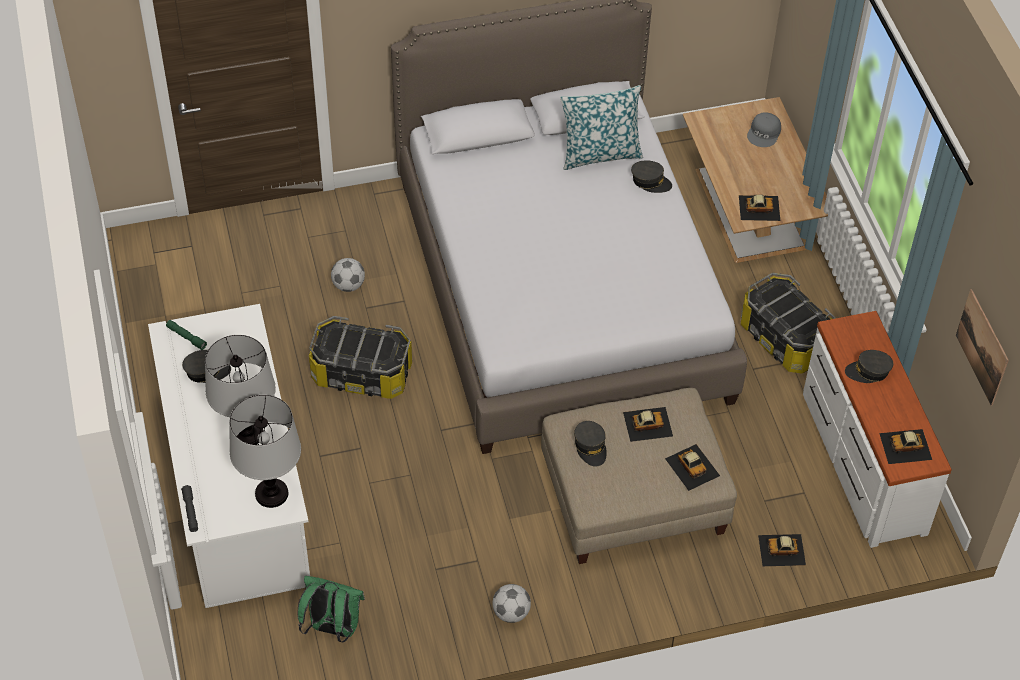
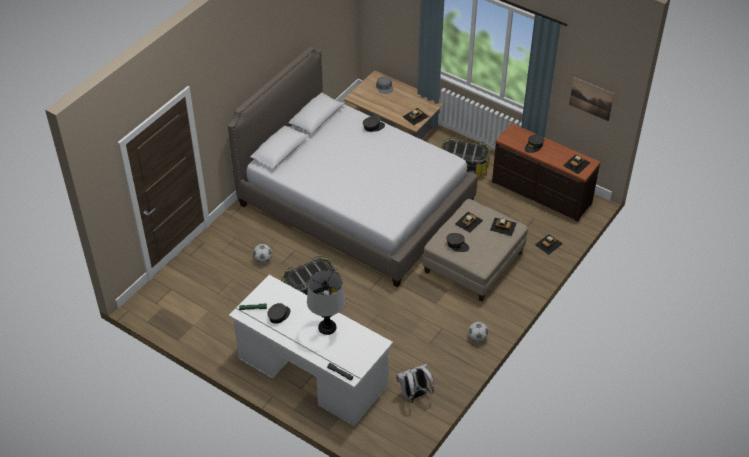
camera: 40 degrees left, 5 degrees down
table lamp [229,395,301,508] -> none
green backpack [298,576,365,642] -> white backpack [396,364,434,403]
pillow [560,85,643,170] -> none
white dresser [803,311,952,548] -> brown dresser [492,123,601,222]

